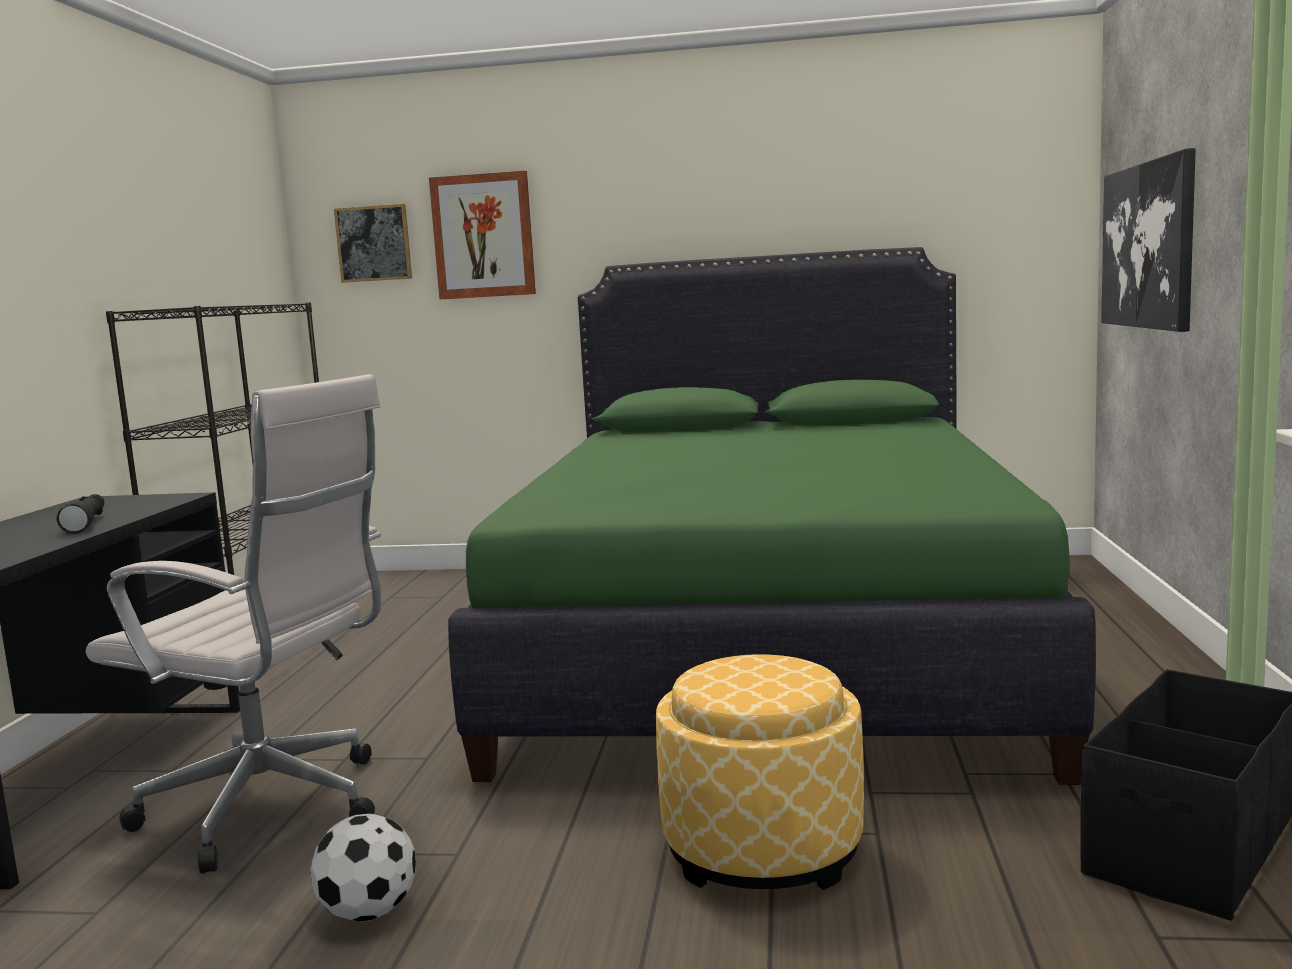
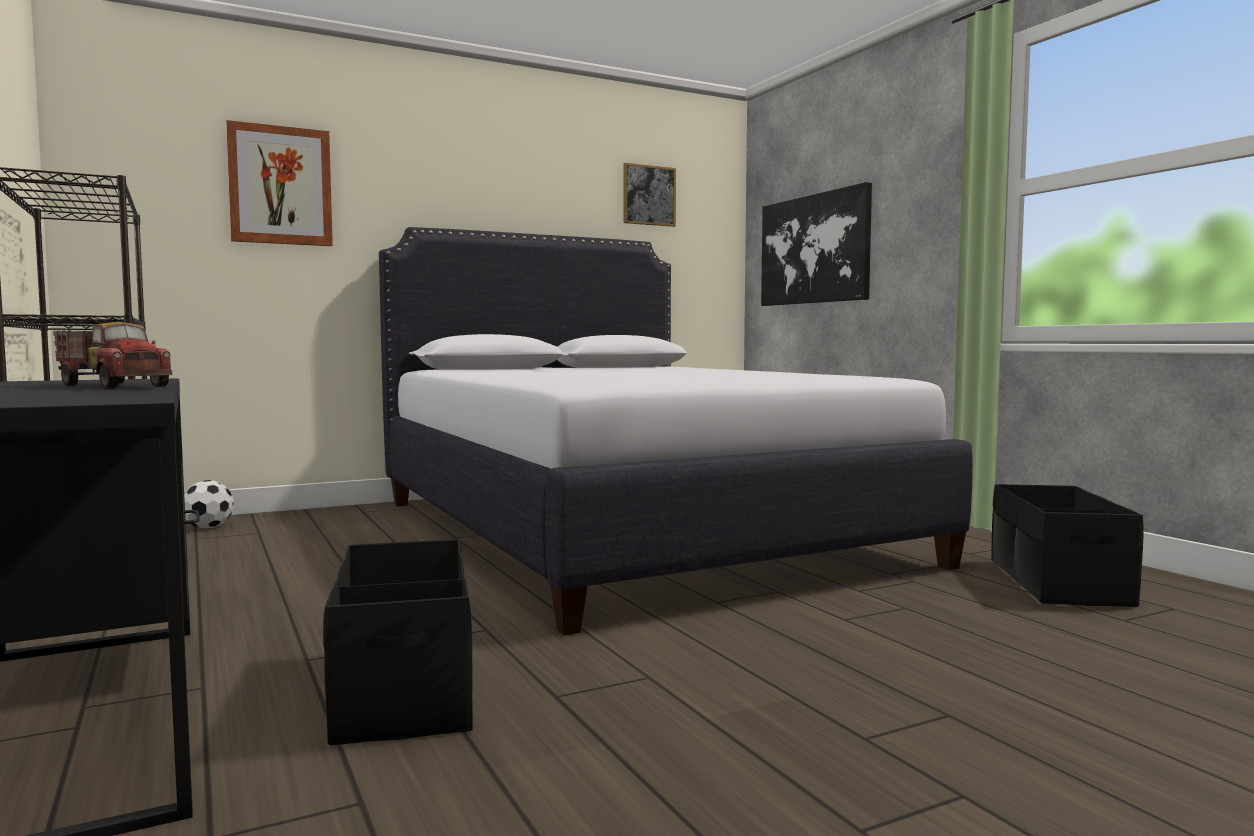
camera: 35 degrees left, 5 degrees down
black flashlight [57,494,105,533] -> toy truck [53,322,172,389]
white office chair [86,374,382,874] -> black storage box [323,539,473,745]
football [310,813,416,922] -> football moved to [184,480,234,529]
picture [334,204,412,283] -> picture moved to [623,163,676,227]
green bed [448,247,1096,785] -> white bed [379,227,973,636]
ottoman [656,654,864,890] -> none

